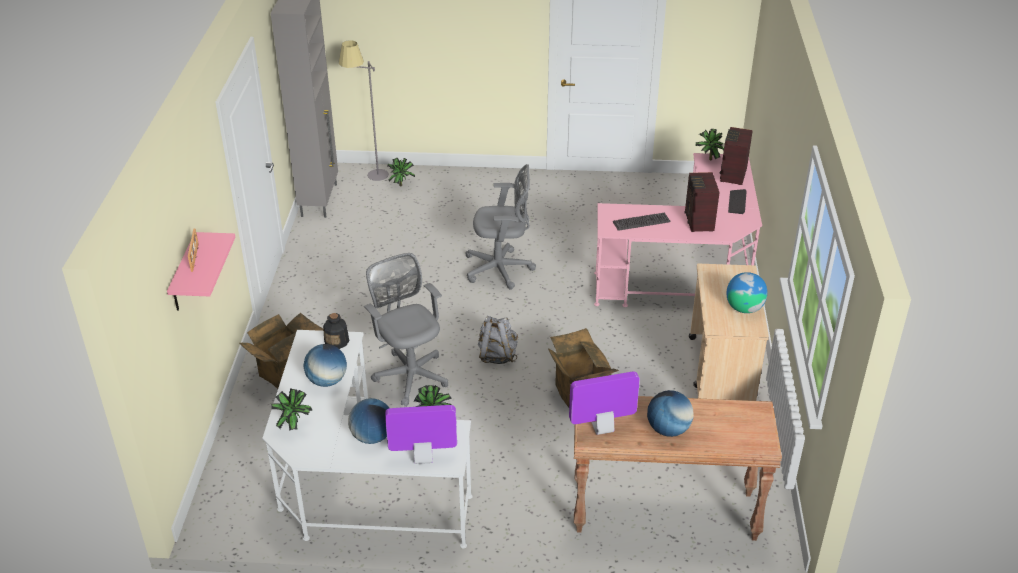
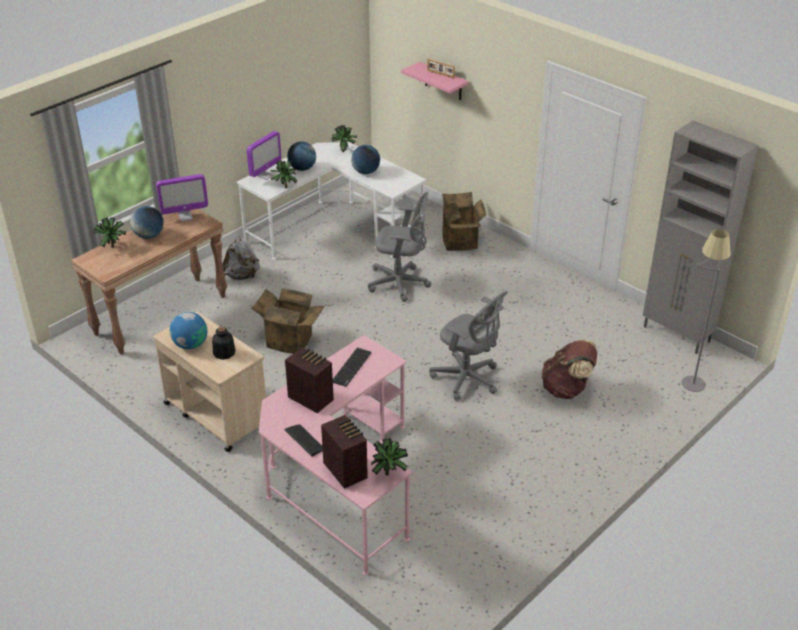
camera: 130 degrees right, 0 degrees up
bottle [323,313,349,349] -> bottle moved to [212,327,235,360]
potted plant [387,158,415,186] -> potted plant moved to [93,217,126,248]
grey office chair [465,164,536,290] -> grey office chair turned 90 degrees counterclockwise [429,291,508,400]
grey backpack [478,316,518,364] -> grey backpack moved to [222,236,260,280]
monitor [569,371,640,435] -> monitor turned 45 degrees clockwise [156,174,208,222]
none -> brown backpack [542,339,597,399]

